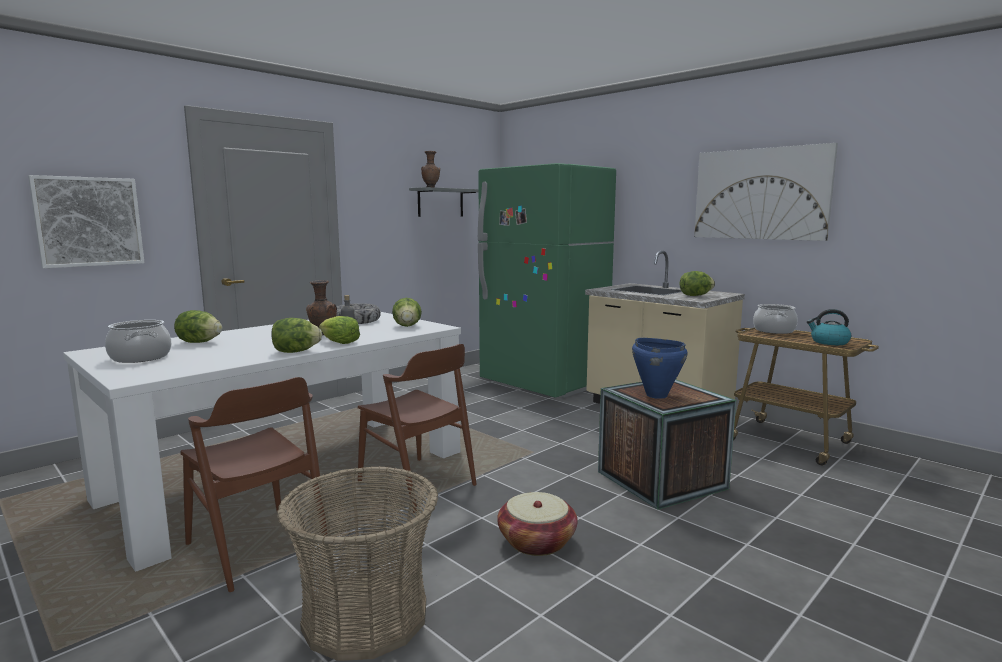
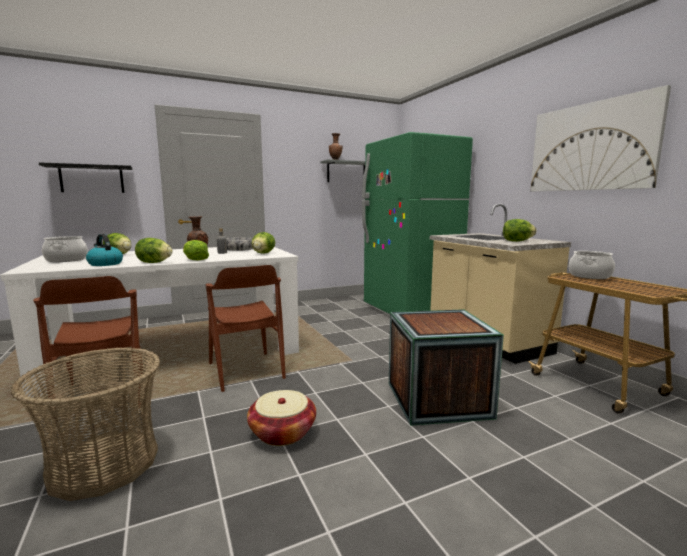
camera: 20 degrees right, 0 degrees up
picture [28,175,145,268] -> black shelf [39,162,132,193]
blue cooking pot [632,338,687,399] -> none
kettle [807,309,851,345] -> kettle moved to [86,234,123,266]

